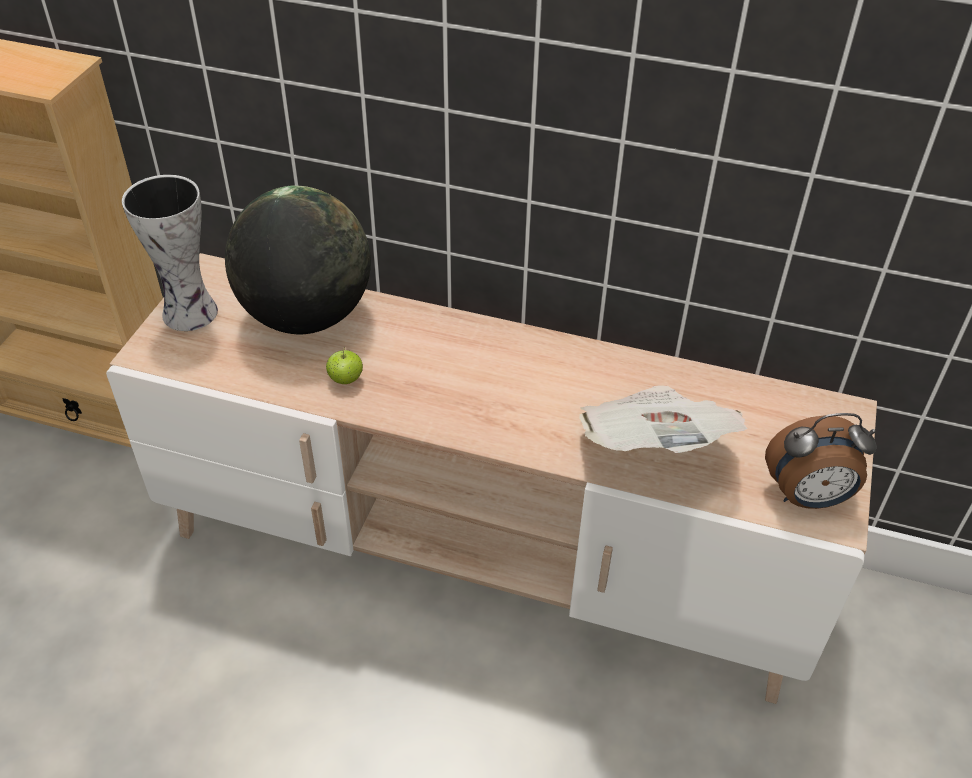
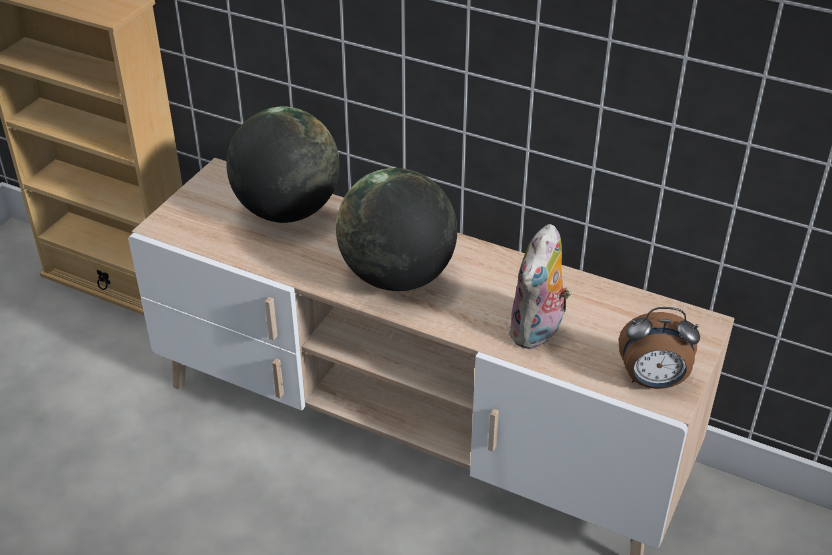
camera: 10 degrees right, 5 degrees down
vase [122,175,218,331] -> none
apple [326,347,363,384] -> none
newspaper [579,385,747,453] -> plush toy [508,224,572,349]
none -> globe [336,168,457,291]

